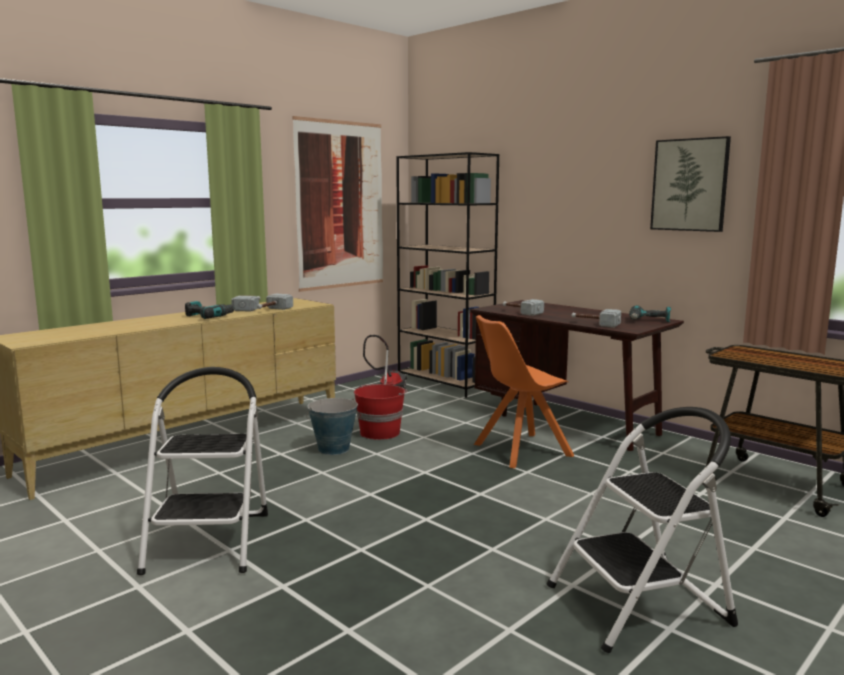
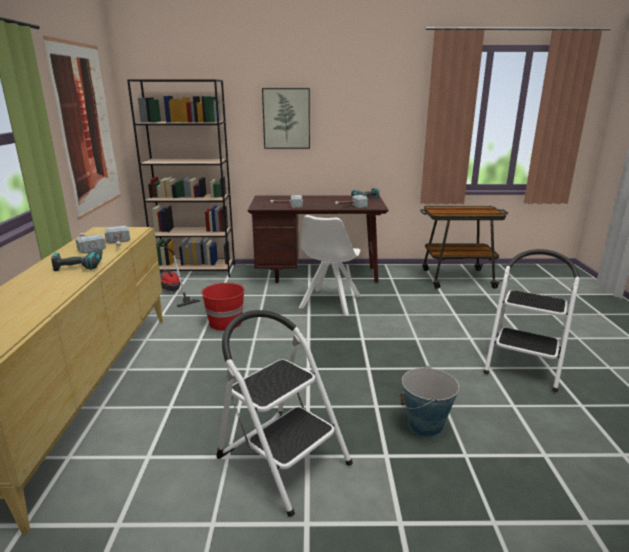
camera: 45 degrees left, 10 degrees up
bucket [306,398,358,455] -> bucket moved to [400,366,459,437]
orange chair [474,315,574,468] -> white chair [299,215,361,316]
picture [650,136,731,232] -> picture moved to [262,88,310,149]

